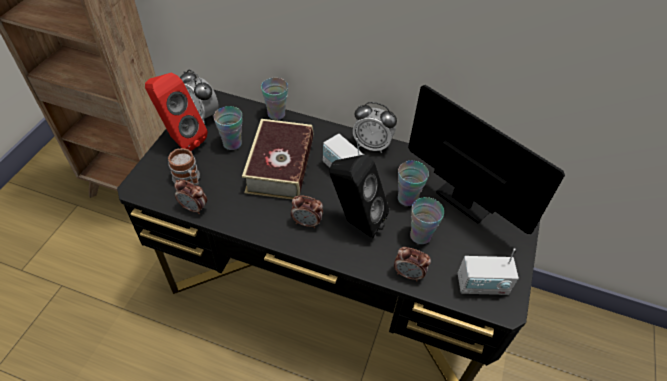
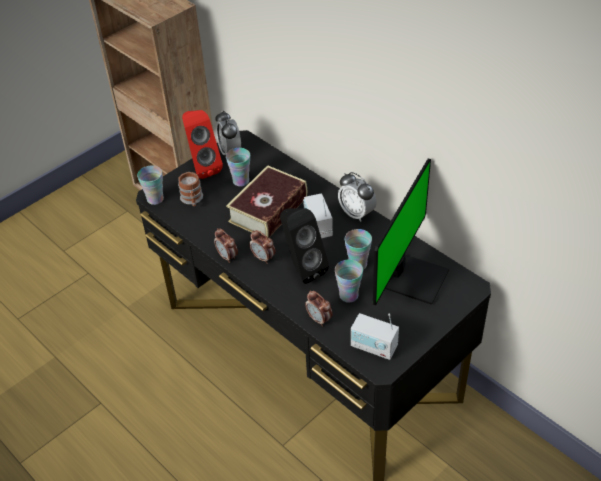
camera: 30 degrees right, 5 degrees down
alarm clock [174,179,207,214] -> alarm clock moved to [214,228,238,263]
cup [261,78,288,120] -> cup moved to [137,165,164,205]
monitor [408,85,565,234] -> monitor turned 45 degrees clockwise [373,158,449,305]

